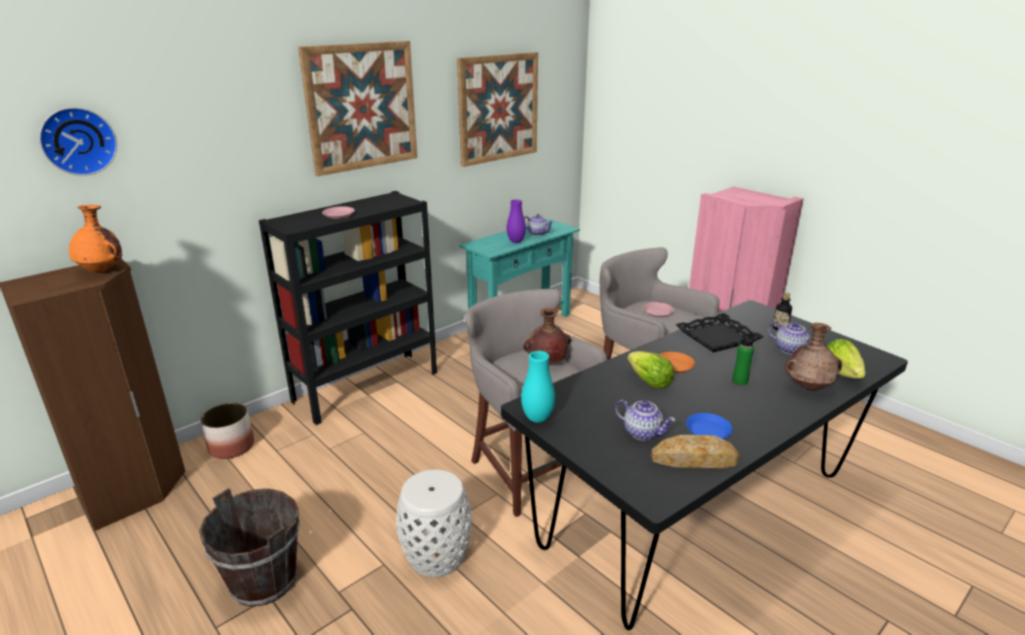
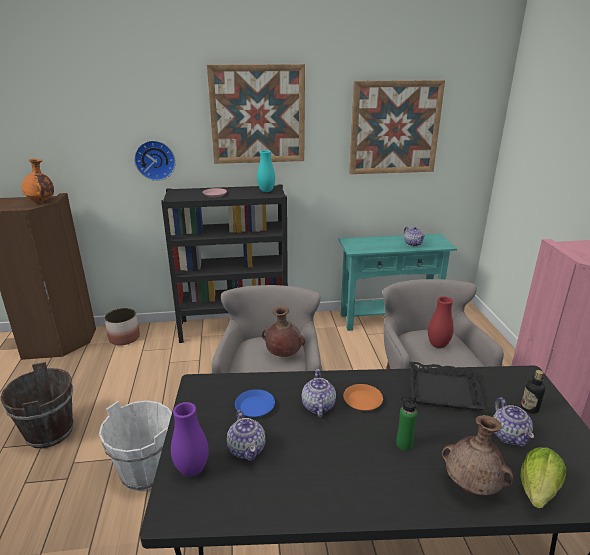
camera: 35 degrees right, 0 degrees up
wall clock [39,107,117,176] -> wall clock moved to [134,140,176,181]
white stool [396,469,472,577] -> white bucket [99,400,172,491]
purple vase [507,200,526,243] -> purple vase moved to [171,402,209,477]
turquoise vase [521,351,555,423] -> turquoise vase moved to [257,150,275,192]
lettuce [627,351,674,389] -> teapot [301,369,336,417]
pink plate [643,302,674,317] -> red vase [428,296,454,348]
bread [651,435,740,468] -> none
blue plate [686,413,733,439] -> blue plate moved to [235,389,275,417]

